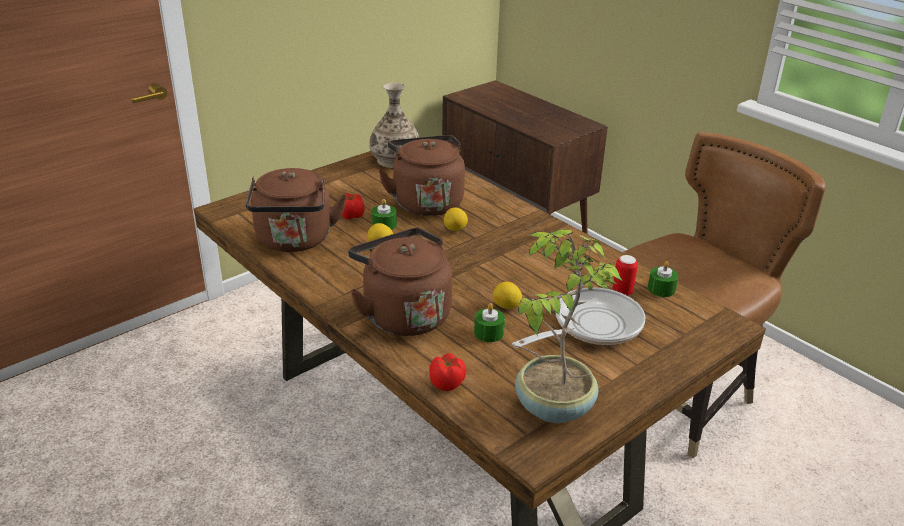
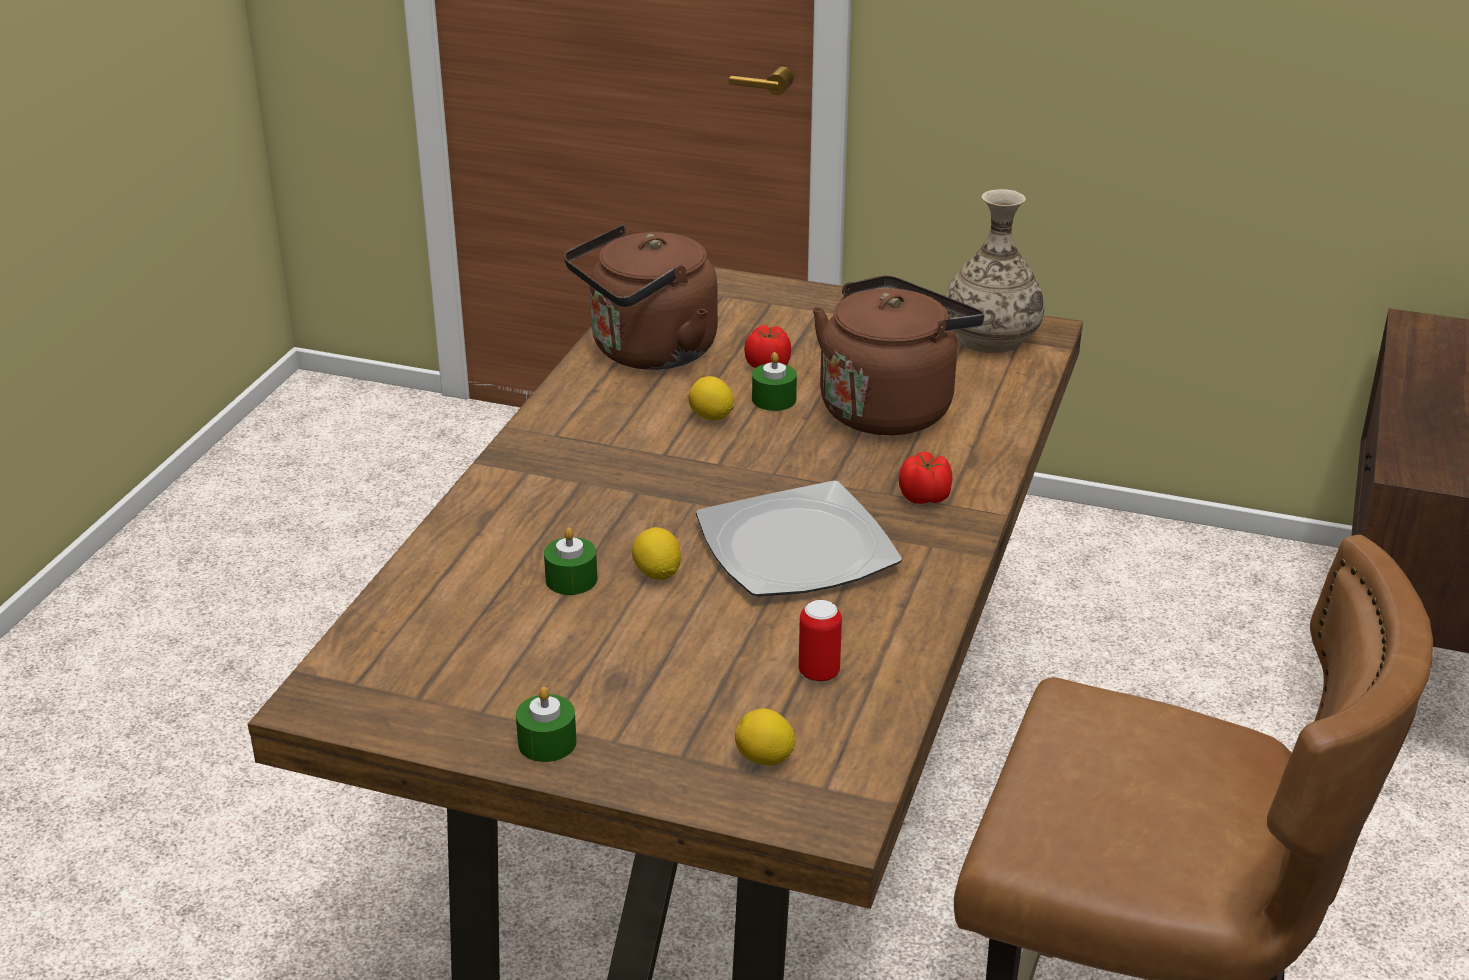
camera: 60 degrees right, 0 degrees up
brown kettle [348,228,452,336] -> none
tomato [429,353,466,391] -> tomato moved to [899,452,952,504]
lemon [444,207,468,231] -> lemon moved to [735,708,796,766]
frying pan [512,287,646,348] -> none
potted plant [513,229,622,423] -> none
green candle [648,261,679,297] -> green candle moved to [516,687,577,762]
none -> plate [696,481,902,596]

